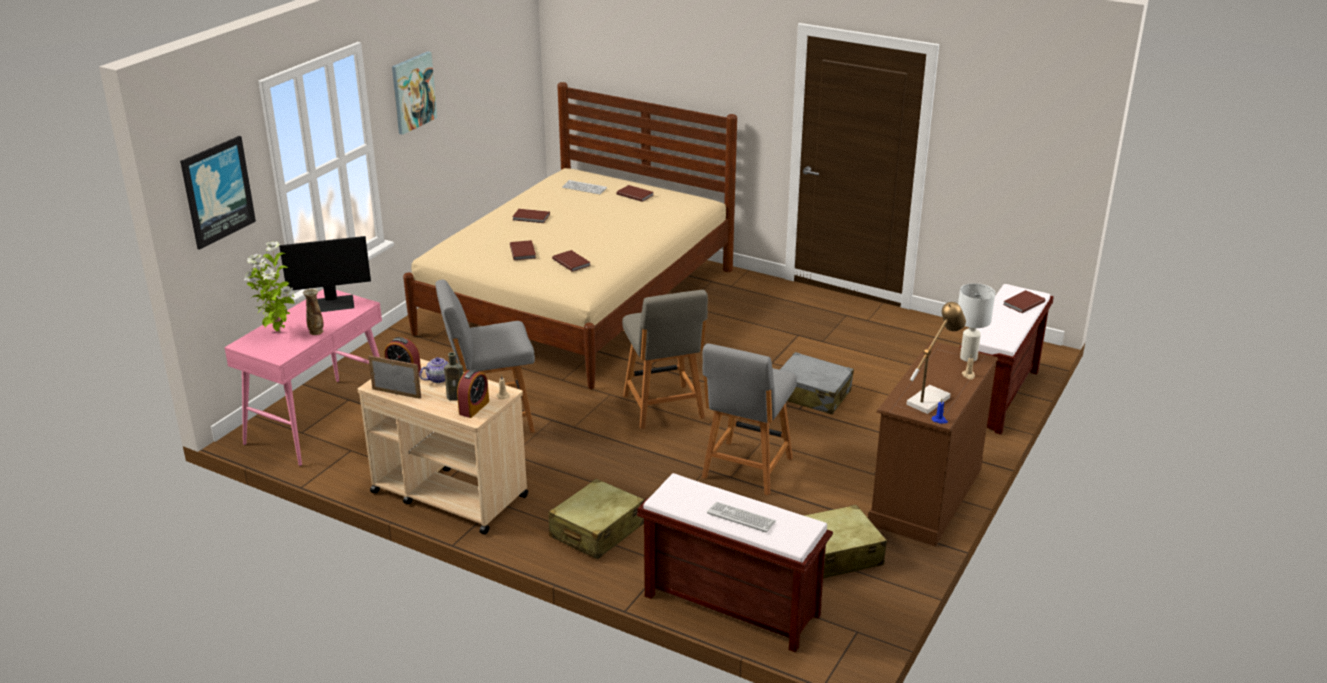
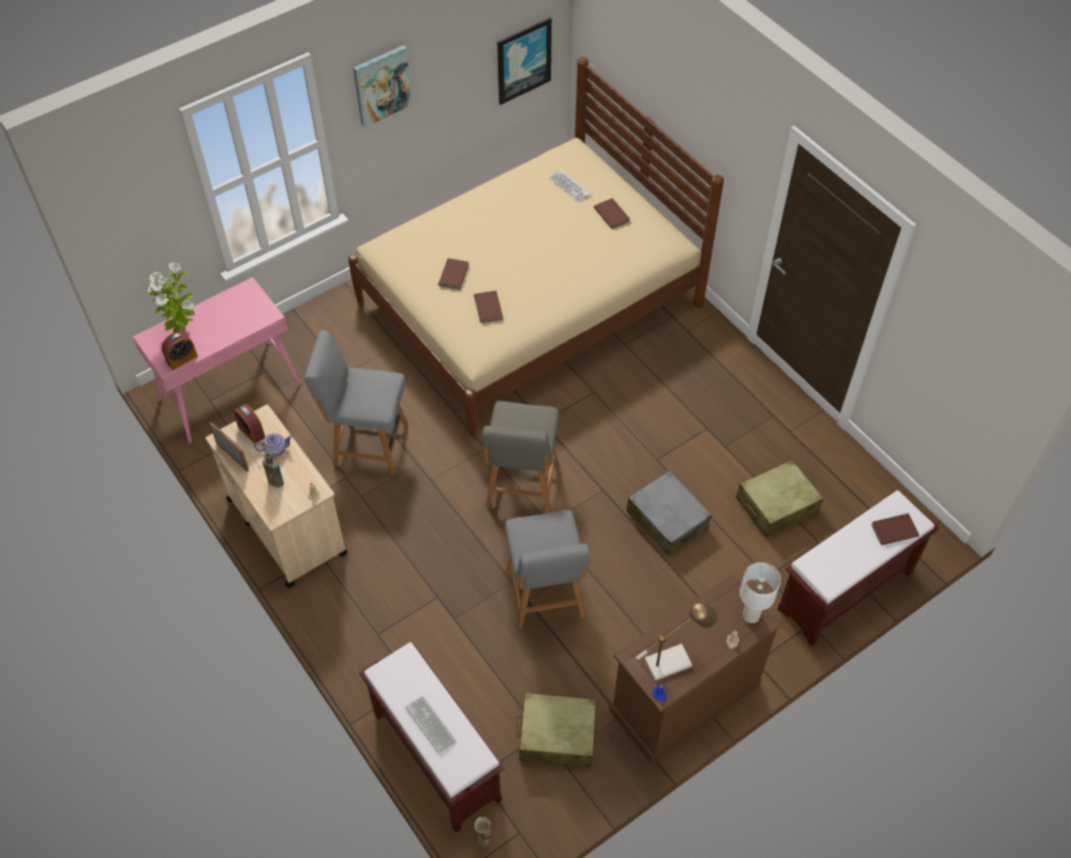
camera: 25 degrees right, 25 degrees up
picture [180,136,256,250] -> picture moved to [497,17,552,105]
monitor [279,236,371,312] -> none
vase [303,288,324,335] -> vase moved to [474,817,493,847]
alarm clock [457,369,489,418] -> alarm clock moved to [162,332,198,370]
brown book [512,209,550,223] -> none
beige suitcase [548,479,644,559] -> beige suitcase moved to [736,460,823,537]
grey chair [701,343,797,496] -> grey chair turned 60 degrees counterclockwise [505,510,590,629]

